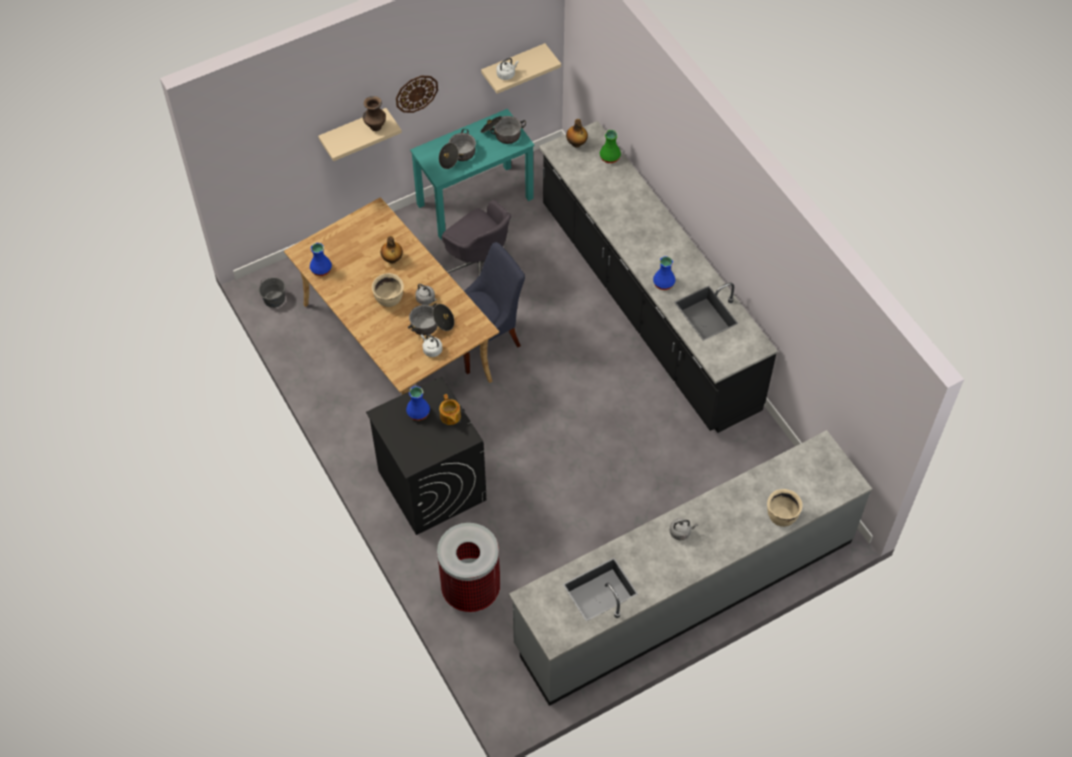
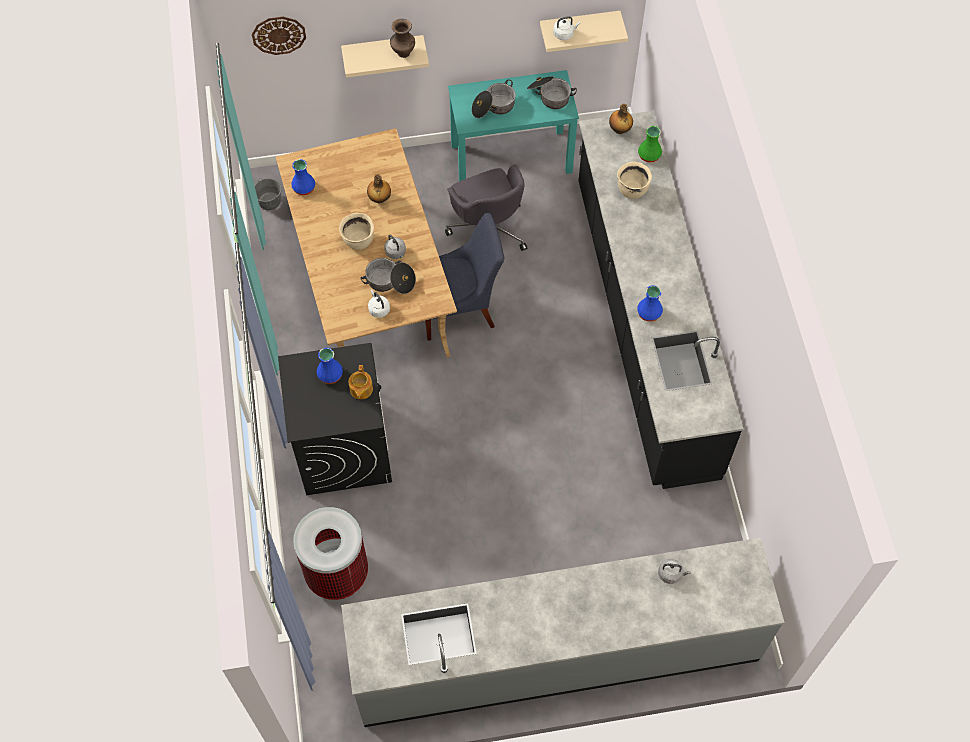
camera: 20 degrees right, 5 degrees up
wall clock [396,76,438,113] -> wall clock moved to [252,17,306,55]
grey kettle [670,518,698,540] -> grey kettle moved to [658,558,691,584]
beige cooking pot [767,489,802,527] -> beige cooking pot moved to [617,162,652,199]

